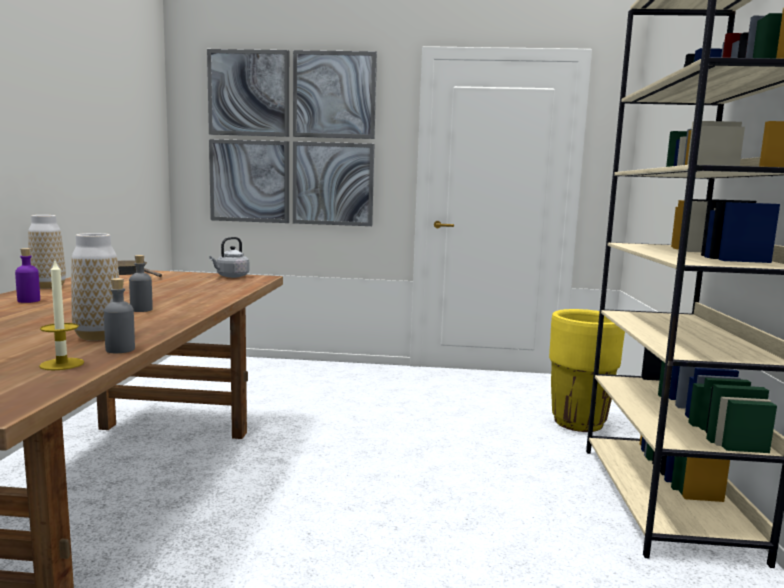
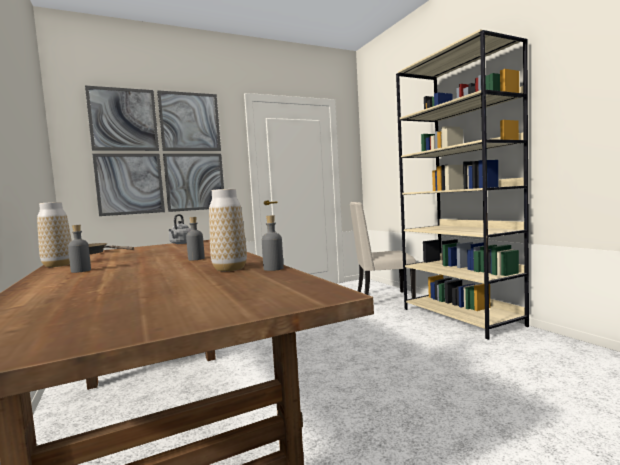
camera: 30 degrees left, 5 degrees down
purple bottle [15,248,40,303] -> grey bottle [68,225,91,273]
candle [39,261,84,370] -> none
yellow planter [549,309,625,432] -> beige chair [350,202,416,298]

